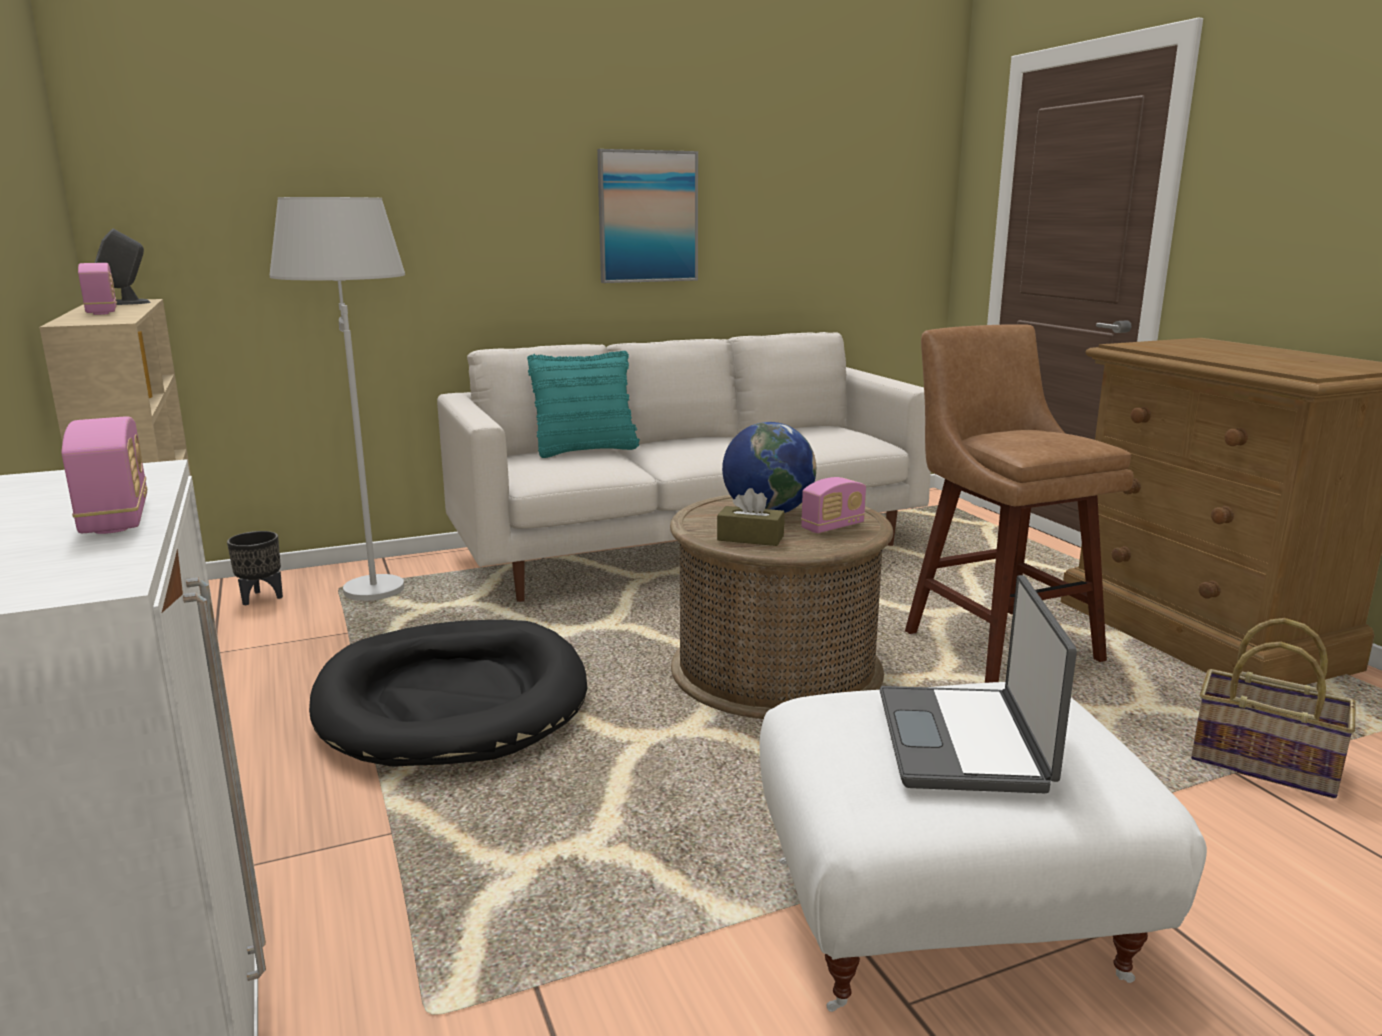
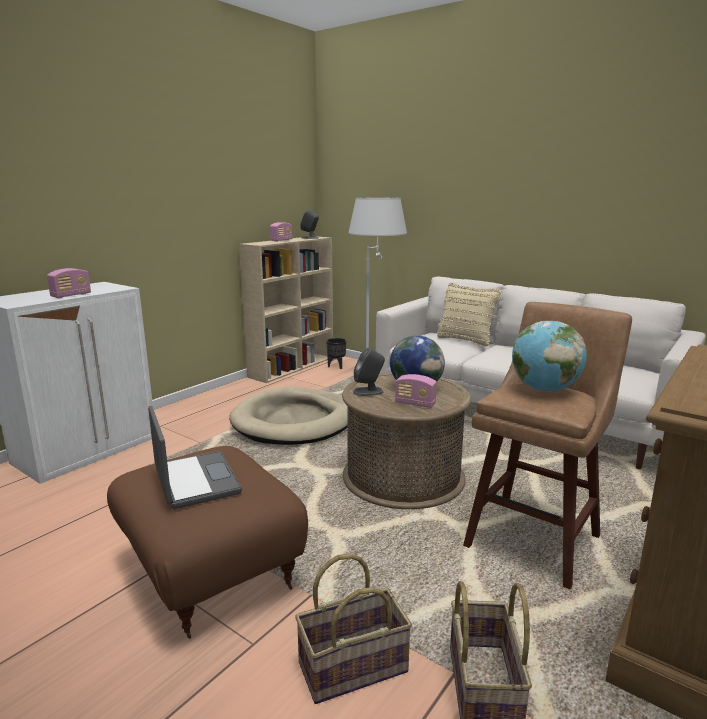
camera: 60 degrees right, 0 degrees up
black dog bed [309,620,587,767] -> beige dog bed [229,387,348,445]
turquoise pillow [527,351,640,458] -> beige pillow [437,282,502,346]
picture [597,149,698,283] -> none
brown tissue box [717,488,785,546] -> grey speaker [353,348,385,396]
white ottoman [759,682,1207,1012] -> brown ottoman [107,446,308,639]
laptop [880,575,1077,793] -> laptop turned 90 degrees clockwise [148,406,242,509]
none -> basket [295,553,412,704]
none -> globe [512,320,587,392]

